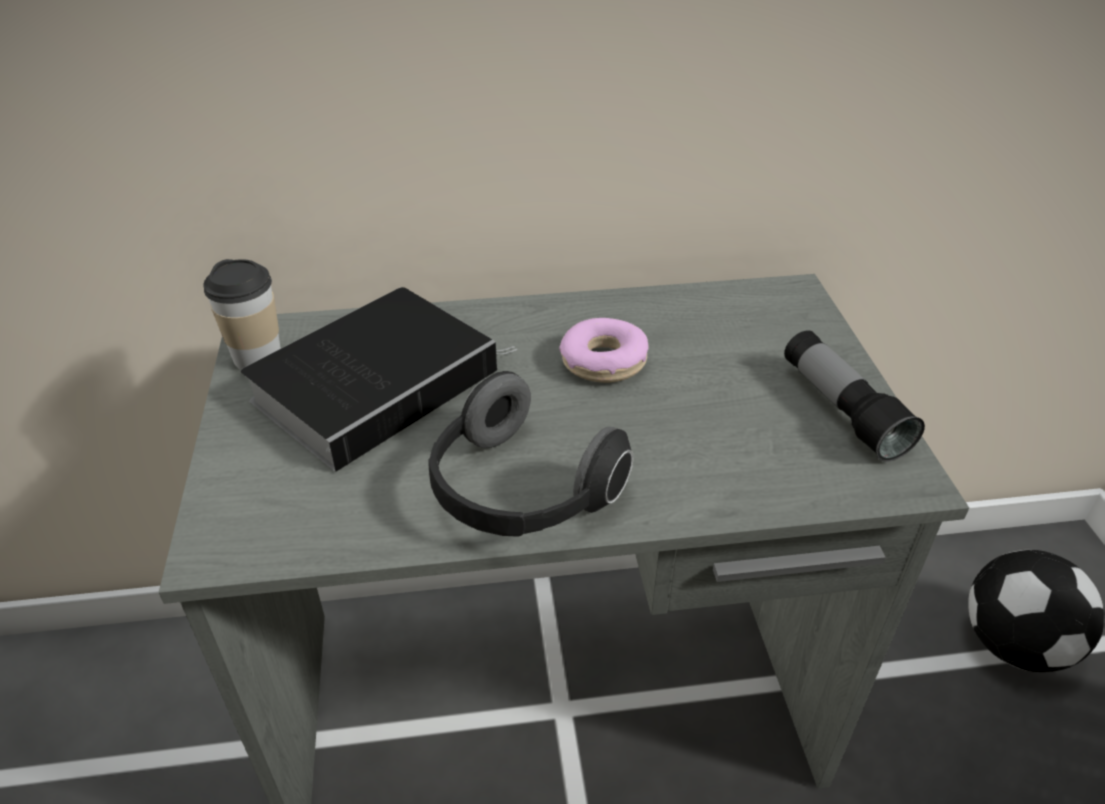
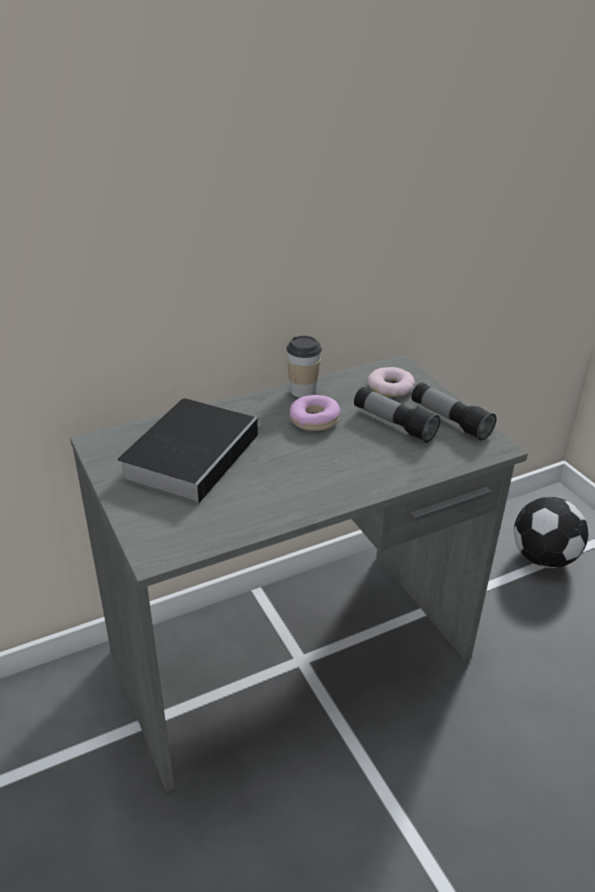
camera: 20 degrees left, 5 degrees down
cup [203,259,281,370] -> cup moved to [286,336,322,398]
headphones [428,371,634,537] -> none
none -> flashlight [354,387,440,443]
none -> donut [367,367,415,397]

